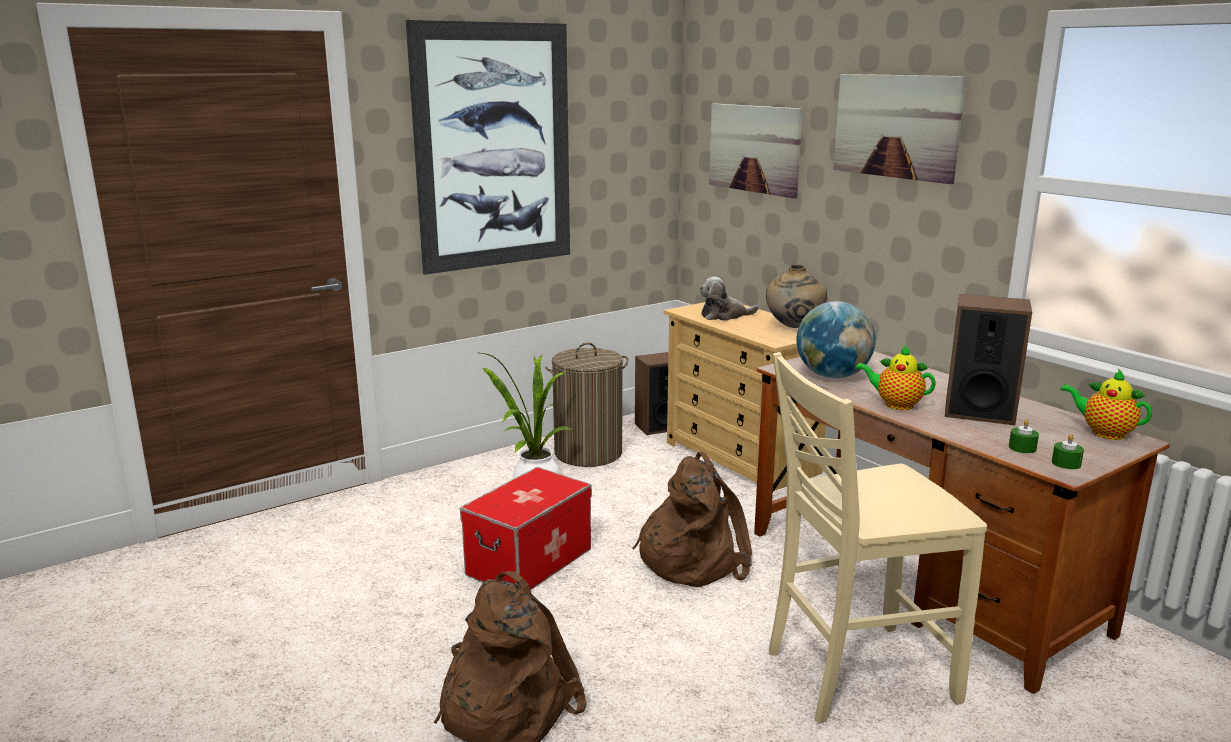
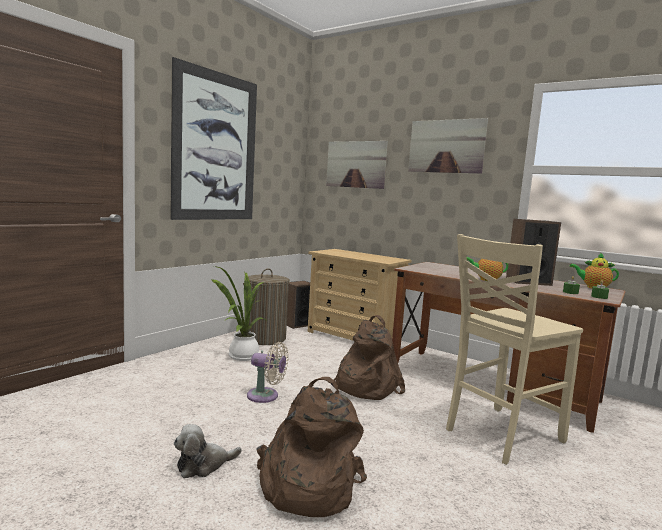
camera: 20 degrees left, 10 degrees down
storage box [460,467,592,590] -> beige fan [247,342,289,403]
plush toy [699,277,759,321] -> plush toy moved to [174,424,242,478]
beige vase [766,265,827,328] -> none
globe [796,301,876,378] -> none

